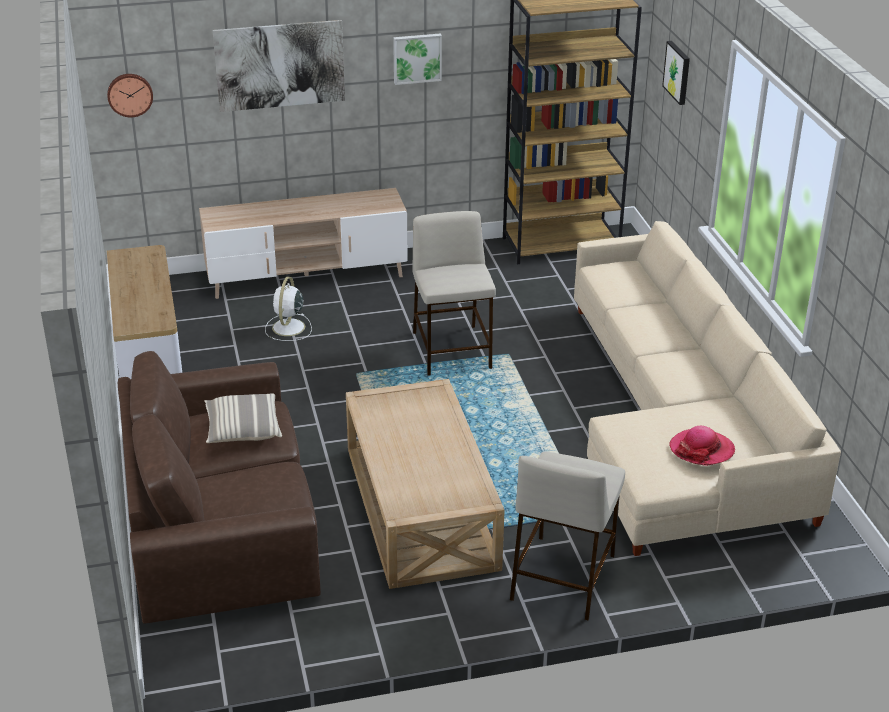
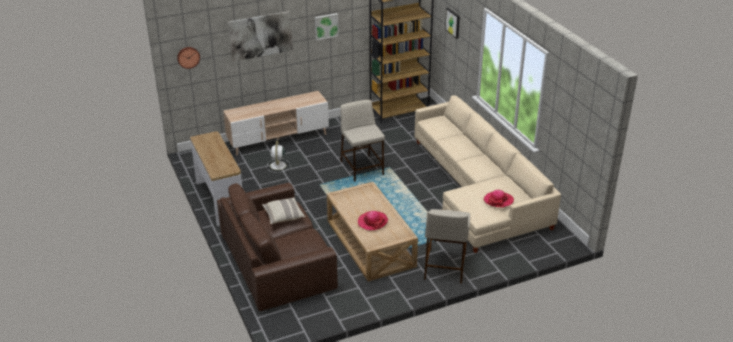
camera: 10 degrees left, 0 degrees up
none -> hat [358,211,388,231]

